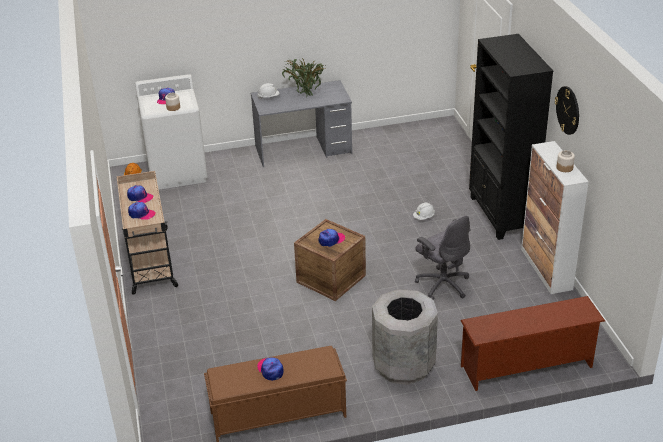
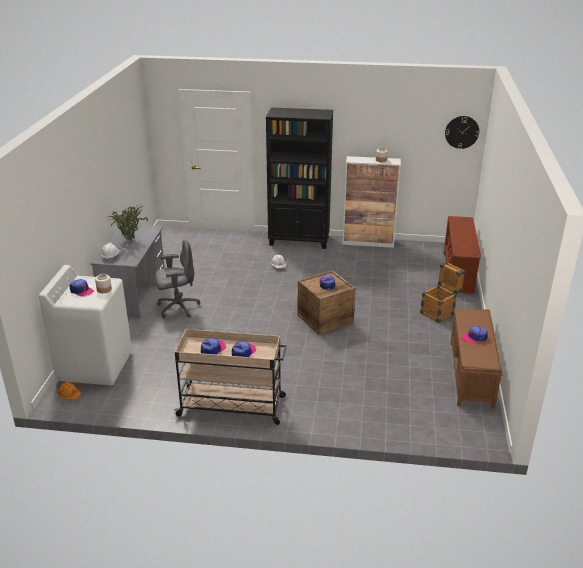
camera: 70 degrees left, 5 degrees down
grey trash can [372,289,438,385] -> crate [420,262,465,323]
grey office chair [415,215,470,300] -> grey office chair moved to [155,240,200,318]
wall clock [555,86,579,135] -> wall clock moved to [445,116,479,149]

